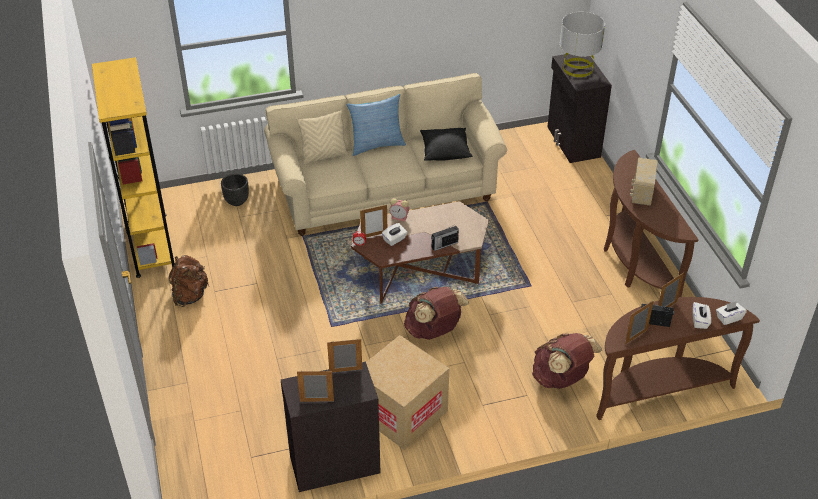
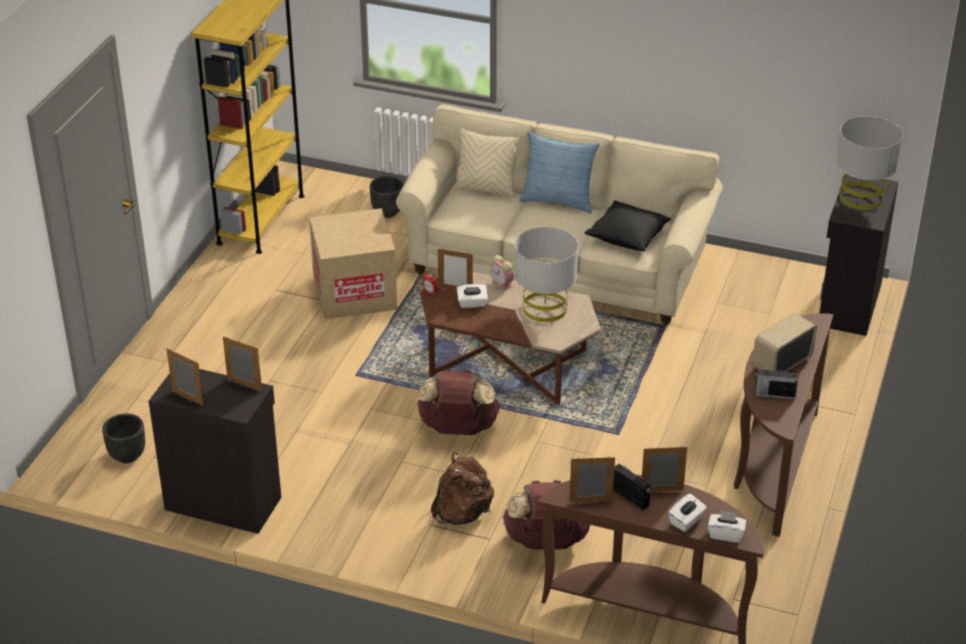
camera: 35 degrees right, 5 degrees down
brown backpack [169,255,209,307] -> brown backpack moved to [431,452,494,525]
cardboard box [366,335,449,450] -> cardboard box moved to [309,208,397,319]
radio [431,226,459,251] -> radio moved to [755,370,798,399]
none -> black planter [102,413,145,463]
none -> grey table lamp [515,227,578,322]

